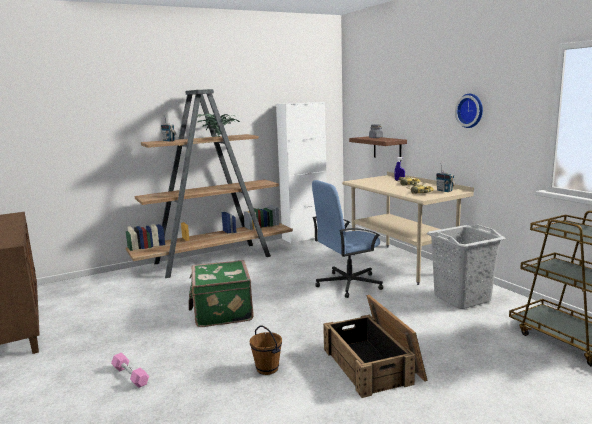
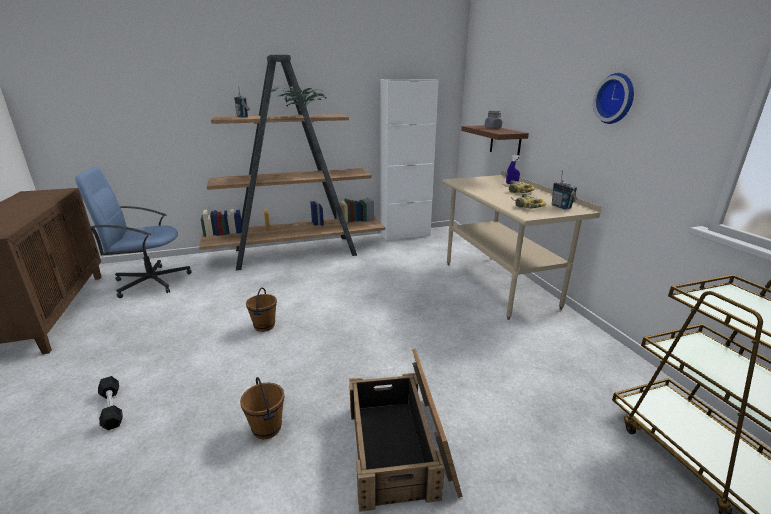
camera: 10 degrees right, 10 degrees up
pink dumbbell [111,353,149,388] -> black dumbbell [98,376,123,431]
green suitcase [188,260,253,327] -> brown bucket [246,287,277,332]
blue office chair [312,180,383,298] -> blue office chair moved to [75,167,192,298]
grey laundry basket [427,225,506,309] -> none

